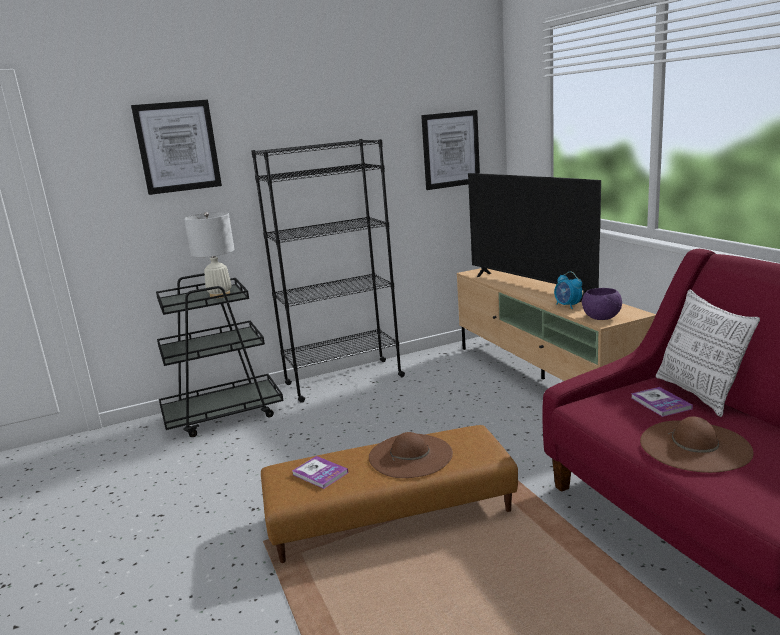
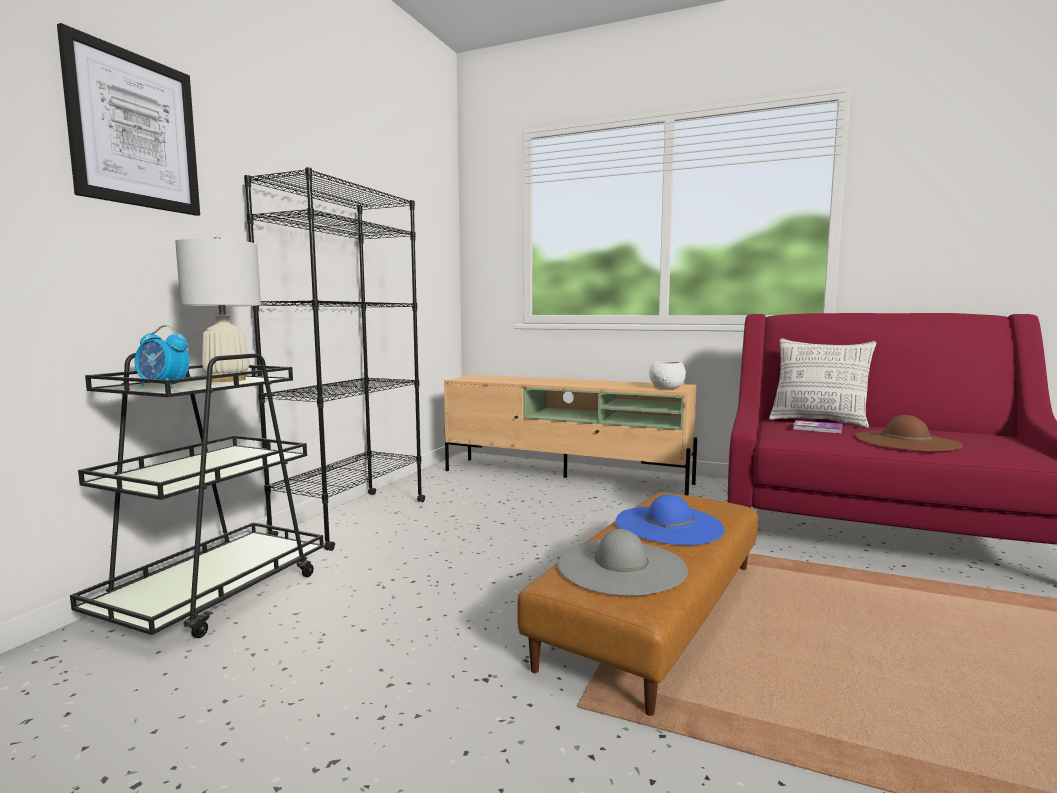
camera: 45 degrees left, 10 degrees down
book [292,456,348,489] -> grey hat [557,529,688,596]
brown hat [369,432,453,478] -> blue hat [615,494,725,545]
picture [421,110,480,190] -> none
television [468,173,601,302] -> none
alarm clock [554,272,582,309] -> alarm clock moved to [135,325,189,388]
purple bowl [582,288,622,320] -> white bowl [649,361,686,389]

